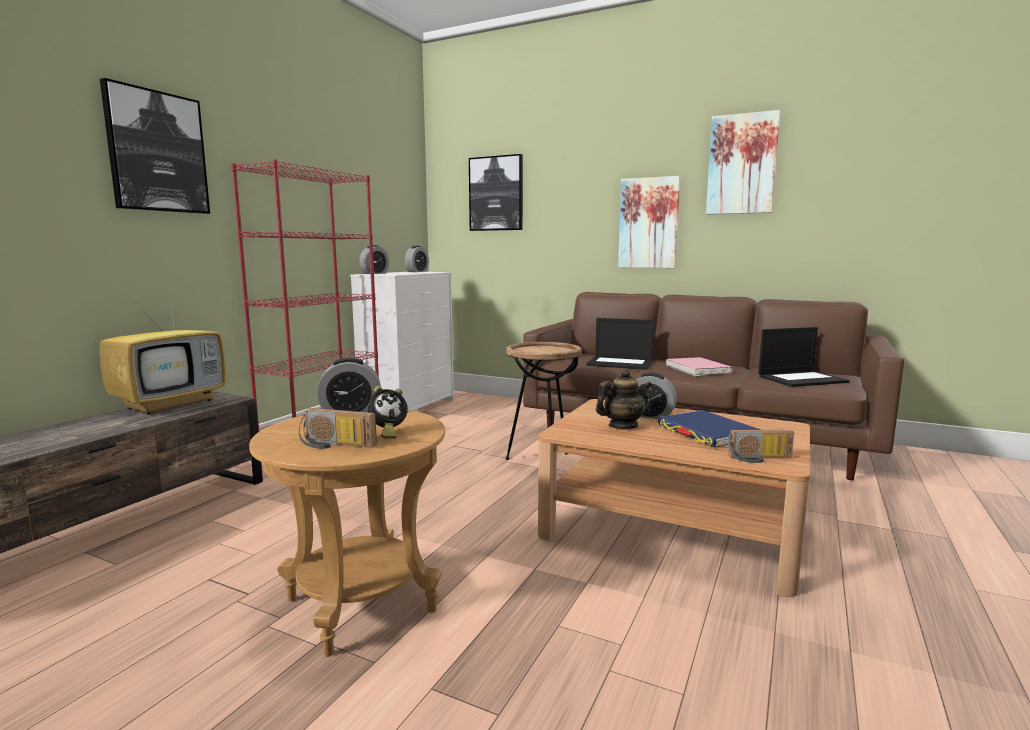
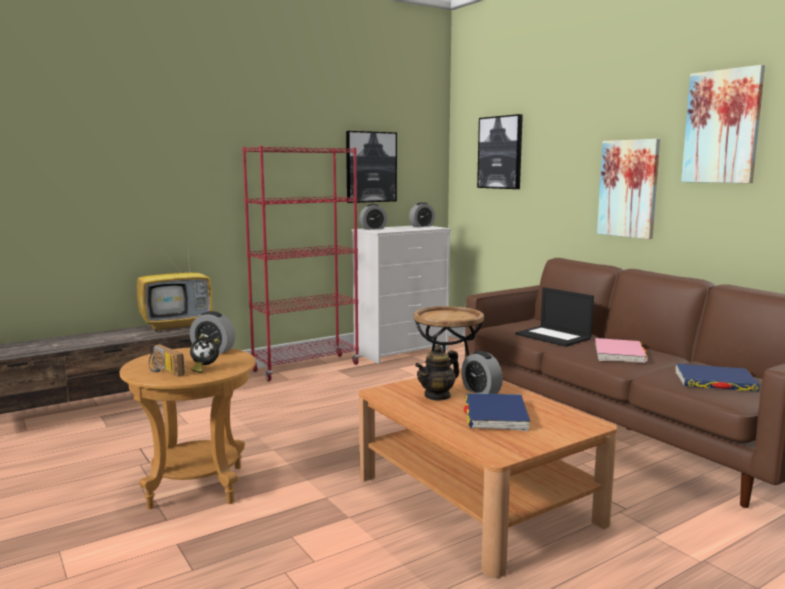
camera: 30 degrees right, 0 degrees up
picture [100,78,210,214] -> picture moved to [346,131,397,203]
teapot [596,369,652,429] -> teapot turned 135 degrees clockwise [415,345,459,401]
radio [727,430,794,463] -> none
laptop [758,327,850,387] -> blue book [675,364,760,392]

